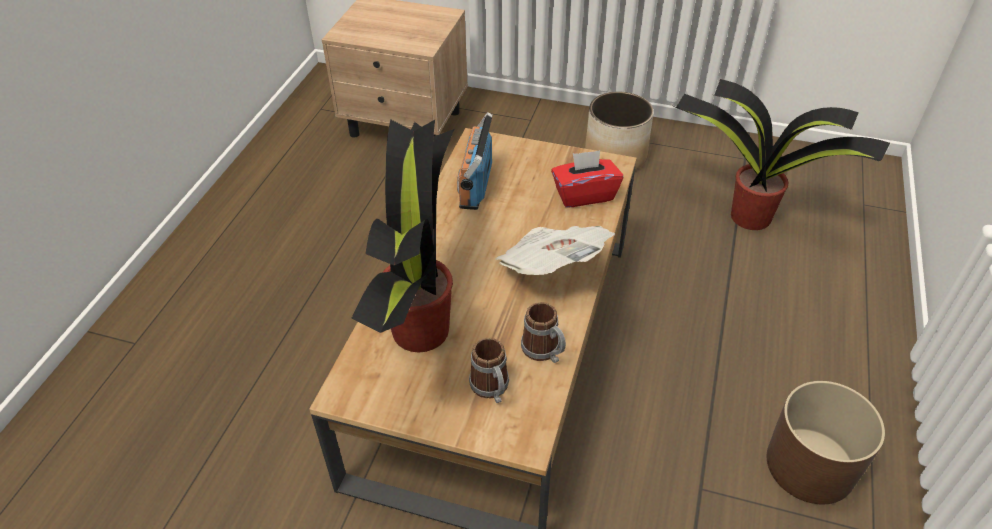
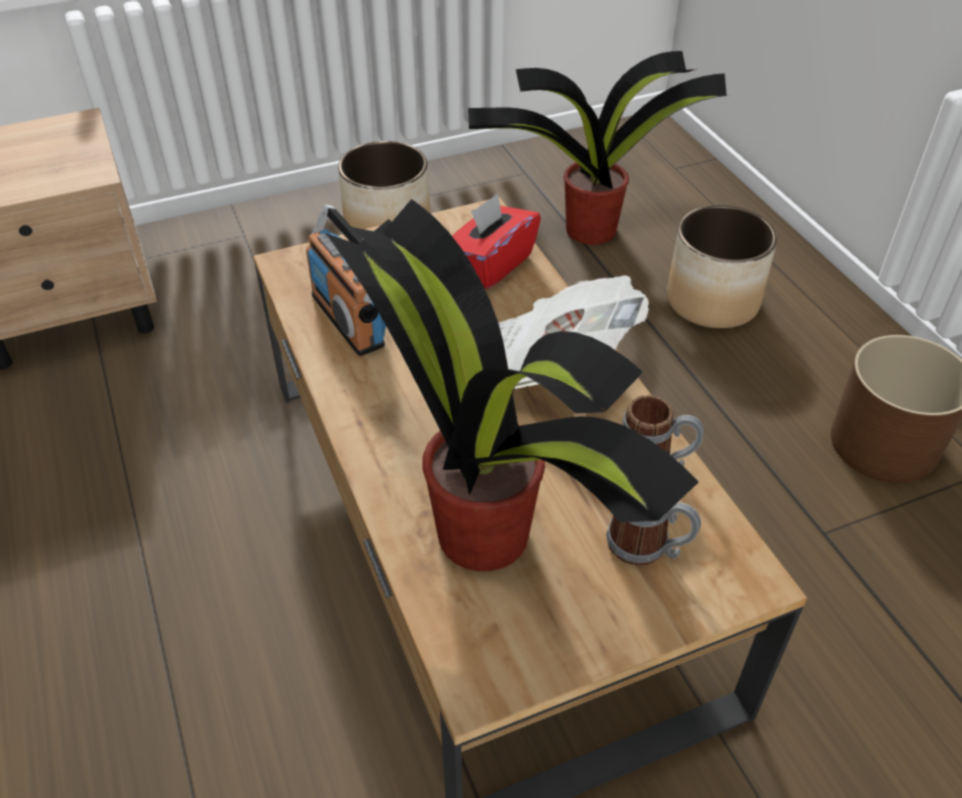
camera: 40 degrees left, 0 degrees up
none -> planter [667,205,777,328]

